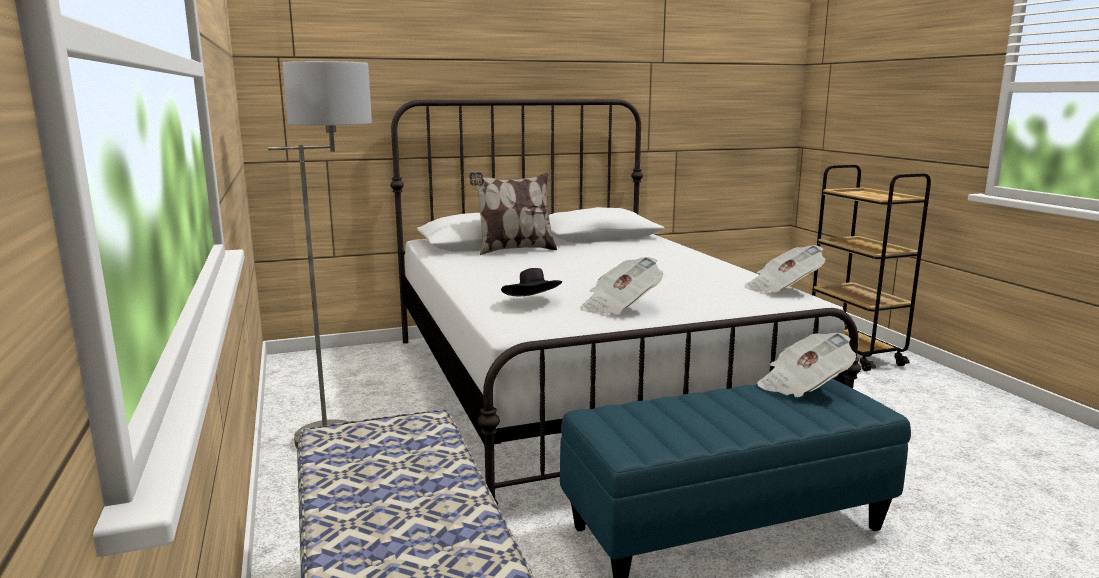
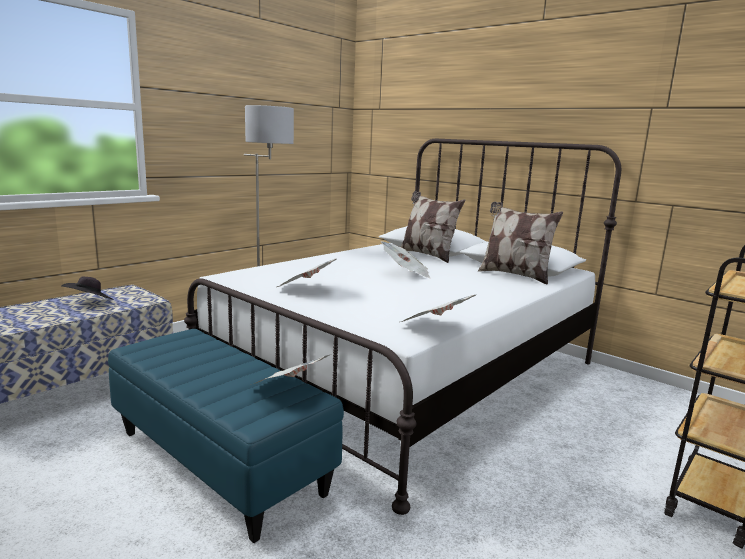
camera: 60 degrees right, 0 degrees up
black hat [501,268,562,296] -> black hat moved to [61,277,114,300]
none -> newspaper [381,241,430,278]
none -> pillow [478,202,563,284]

